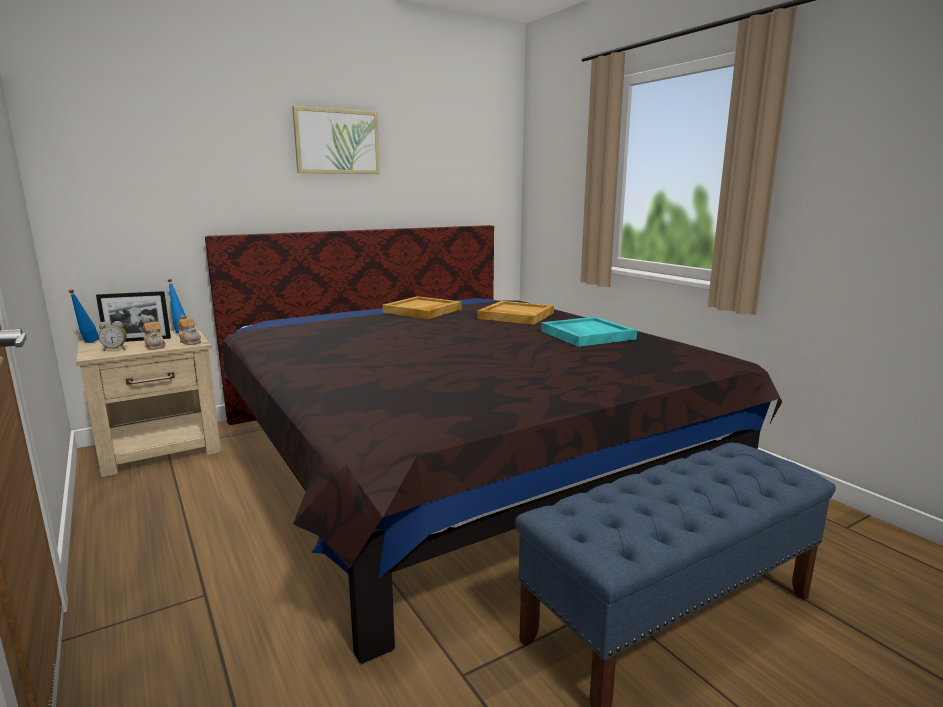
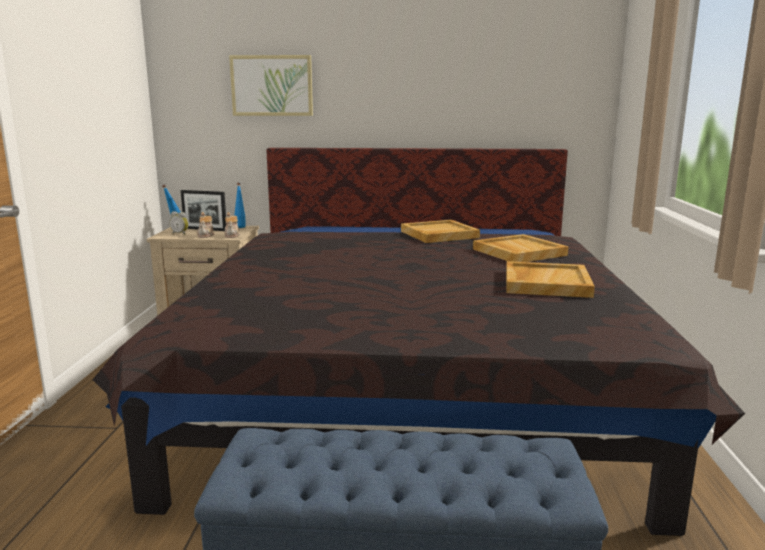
camera: 35 degrees right, 0 degrees up
picture [292,106,380,174] -> picture moved to [229,55,313,116]
turquoise tray [541,317,637,347] -> beige tray [506,261,595,298]

